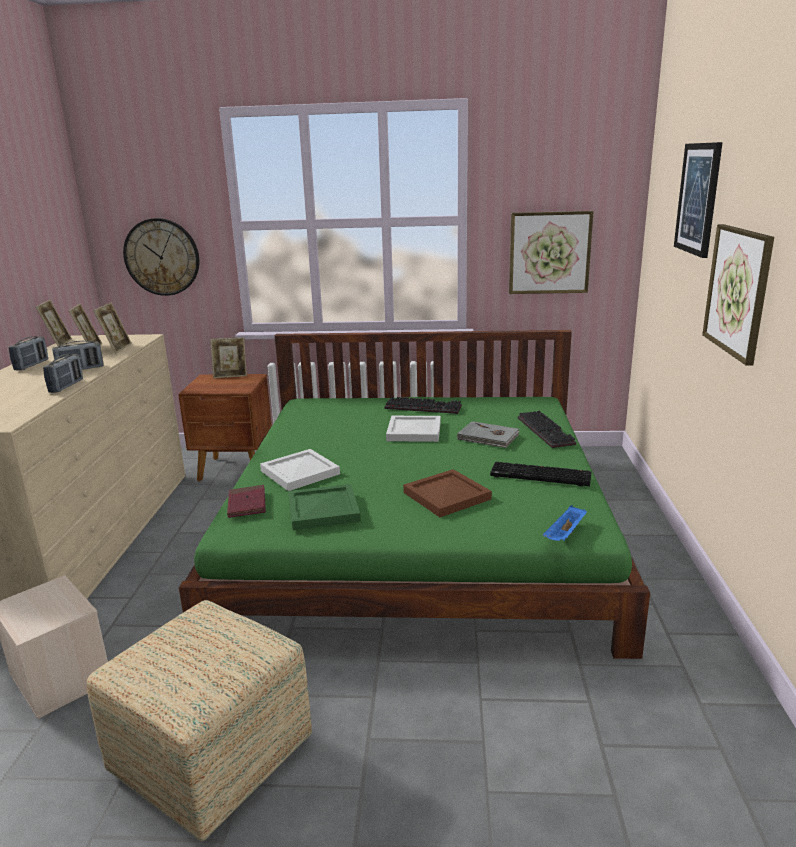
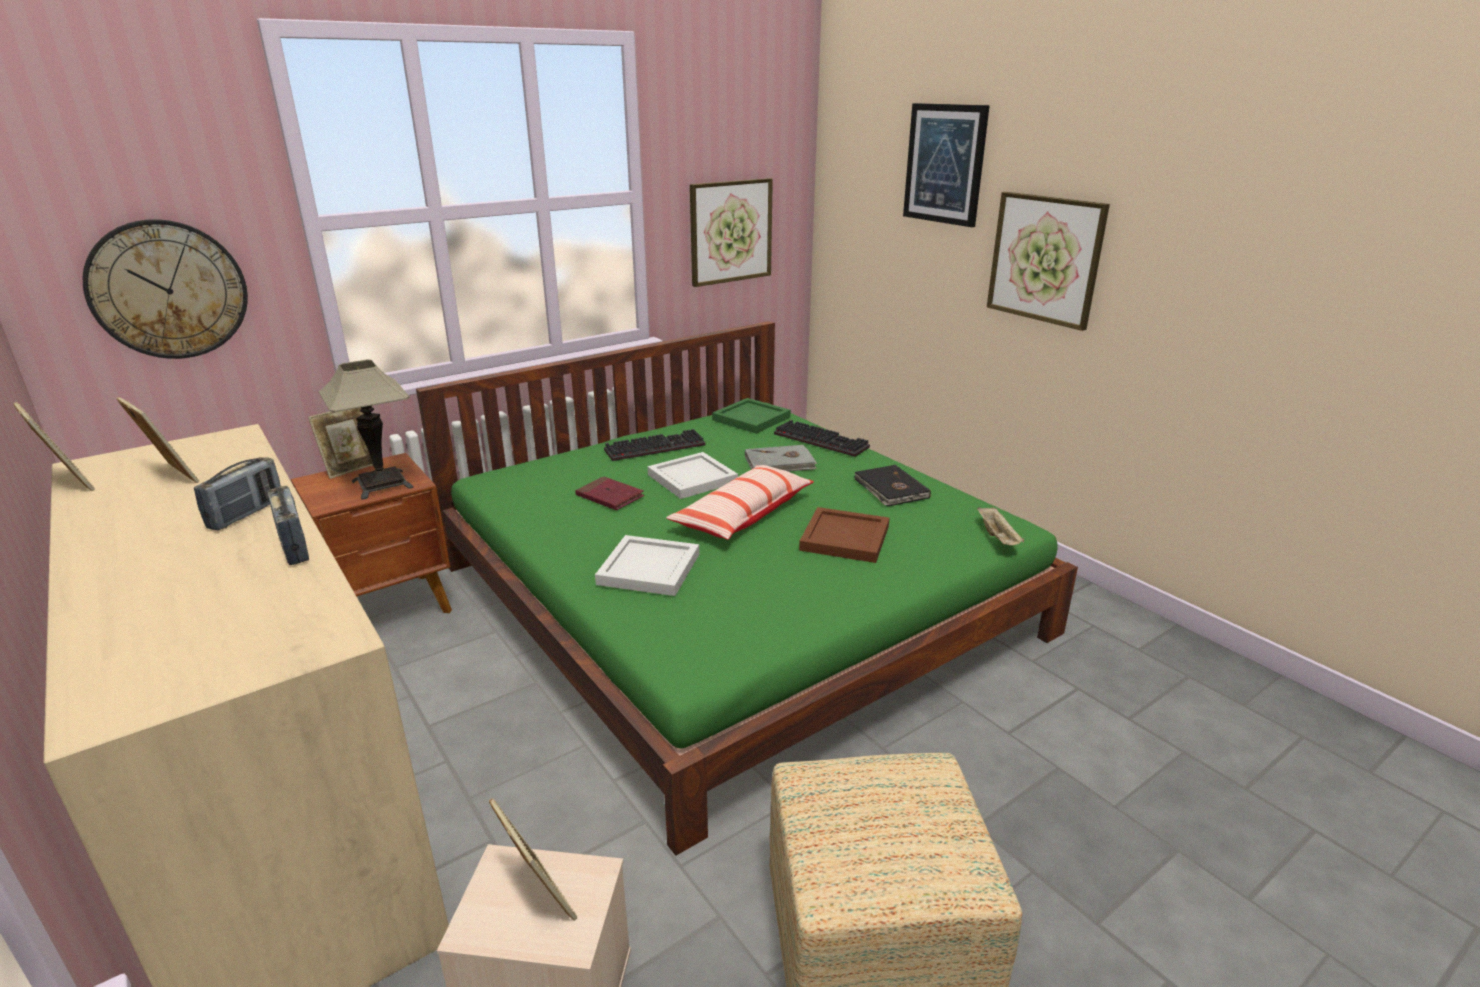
camera: 40 degrees left, 5 degrees up
radio [9,336,48,370] -> none
picture frame [93,303,132,354] -> picture frame moved to [489,798,577,921]
red book [227,485,266,518] -> red book moved to [575,477,644,510]
green tray [288,484,361,530] -> green tray moved to [712,398,791,434]
keyboard [490,462,591,487] -> black book [854,465,931,506]
blue tray [543,505,587,541] -> beige tray [977,507,1024,545]
none -> table lamp [319,360,414,500]
none -> pillow [666,465,814,540]

